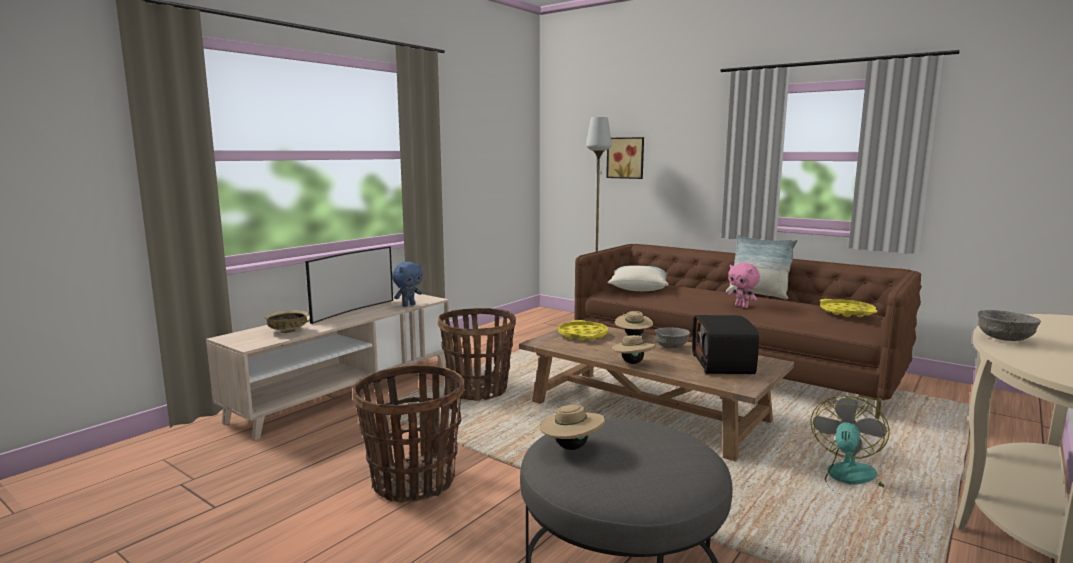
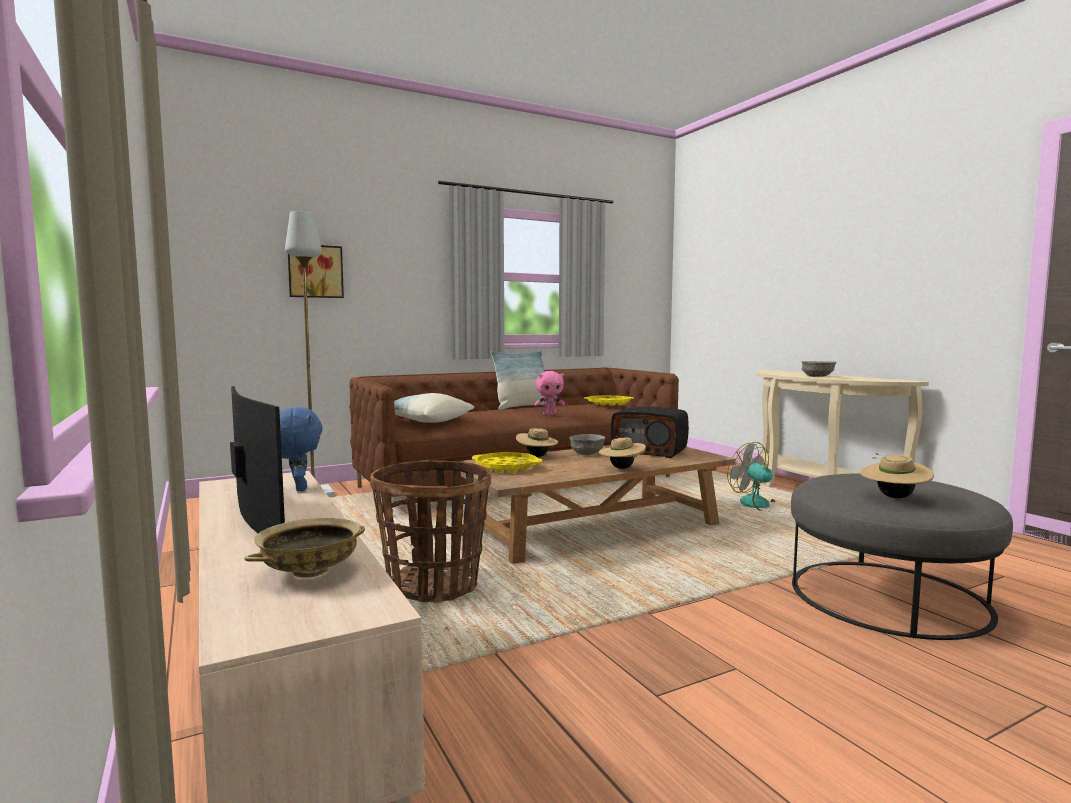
camera: 65 degrees left, 5 degrees down
basket [353,365,464,502] -> none

